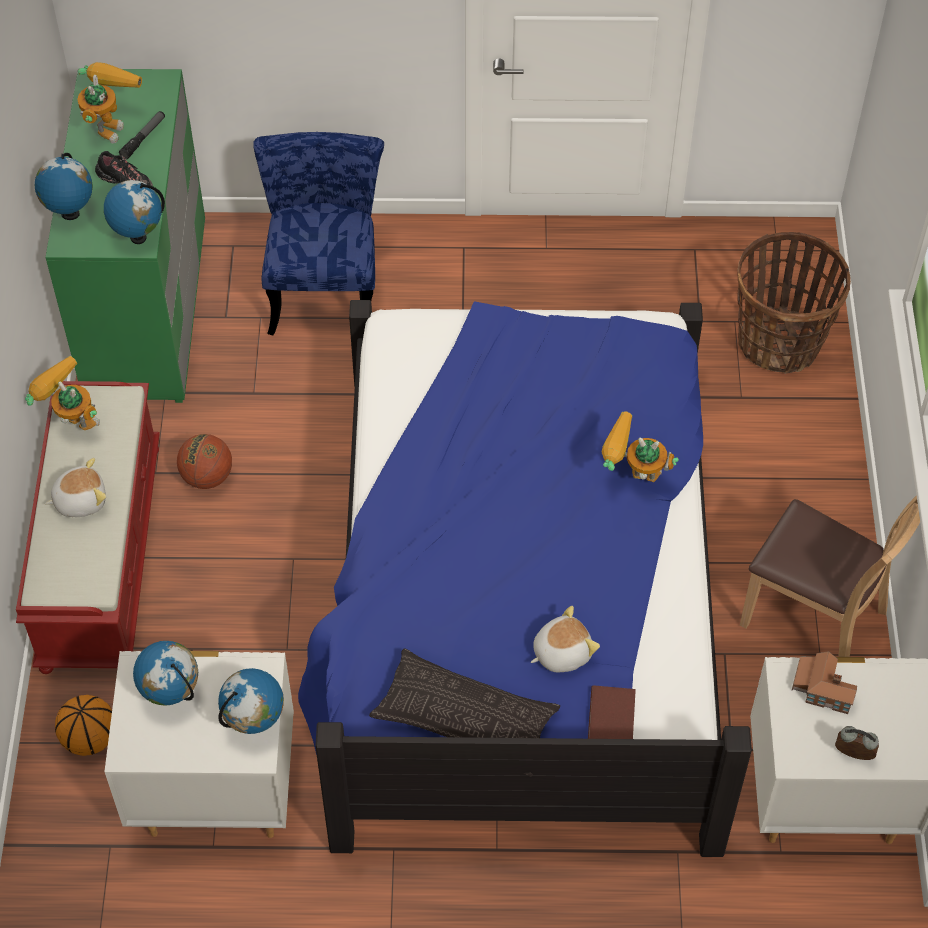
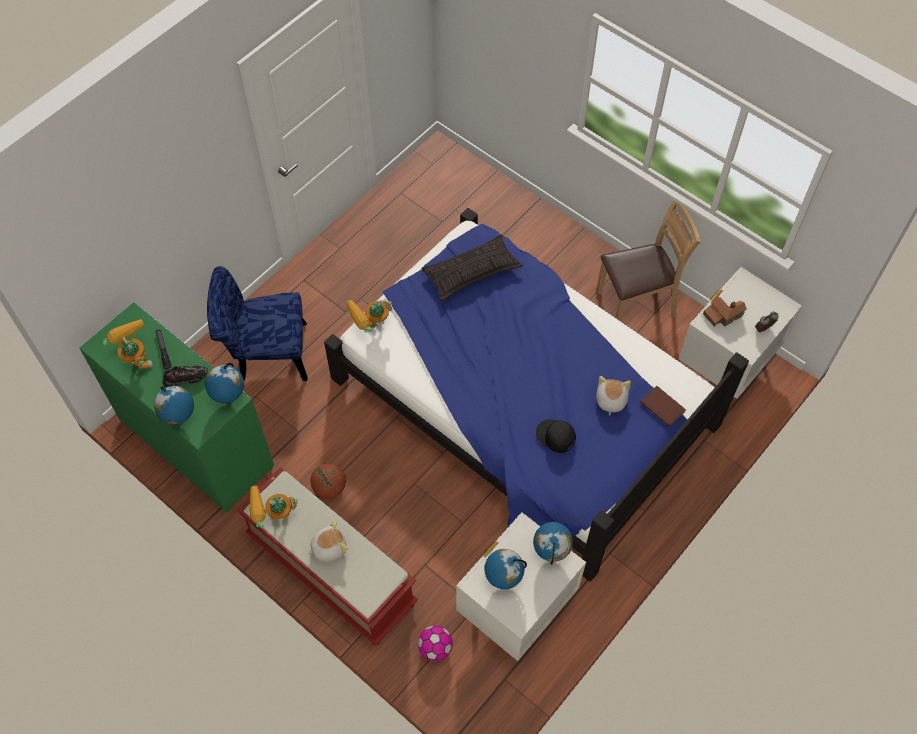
camera: 50 degrees left, 5 degrees up
plush toy [45,458,106,517] -> plush toy turned 45 degrees clockwise [307,521,349,561]
basketball [55,695,112,756] -> football [418,626,453,661]
blue chair [253,132,384,335] -> blue chair turned 45 degrees counterclockwise [207,266,308,381]
pillow [369,648,560,776] -> pillow moved to [422,234,523,302]
toy robot [602,411,679,482] -> toy robot moved to [346,300,392,333]
basket [737,232,851,374] -> none
none -> black cap [536,419,576,453]

